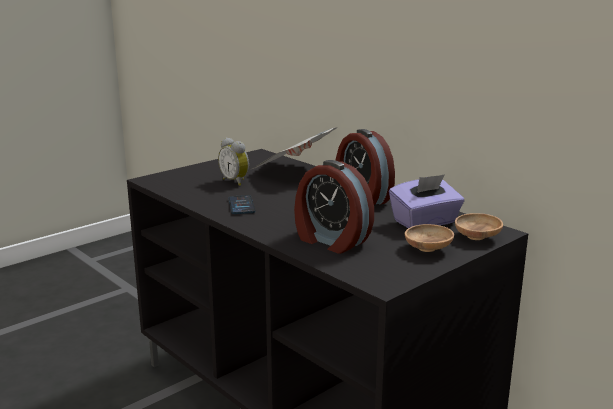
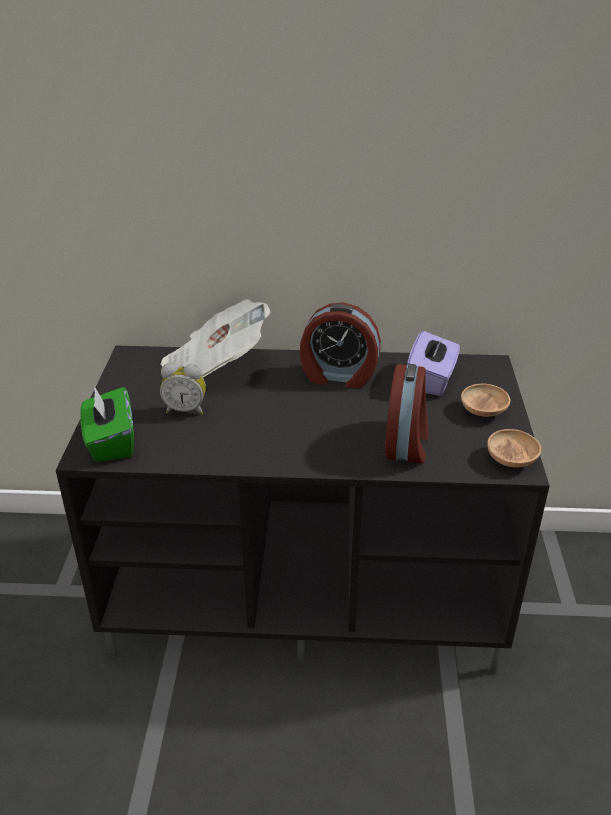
camera: 45 degrees left, 15 degrees up
phone [228,195,255,214] -> none
alarm clock [294,160,374,254] -> alarm clock turned 75 degrees counterclockwise [385,364,429,463]
brown bowl [455,213,503,240] -> brown bowl moved to [487,429,541,467]
none -> green tissue box [80,387,134,462]

